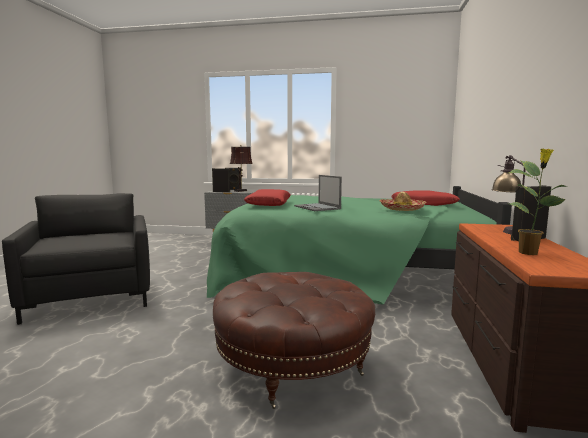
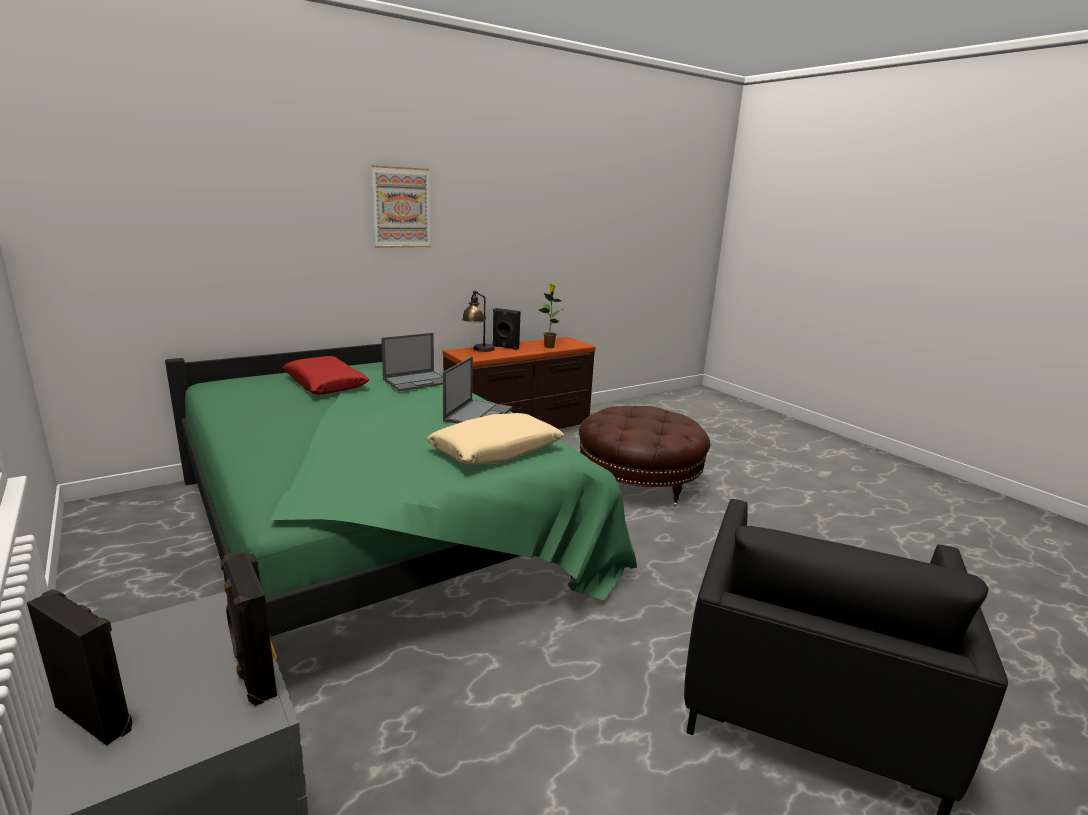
camera: 135 degrees left, 10 degrees up
brown table lamp [230,145,253,192] -> none
red pillow [244,189,291,206] -> beige pillow [427,413,564,465]
hat [380,192,426,211] -> laptop [381,333,443,391]
none -> picture [372,165,431,248]

